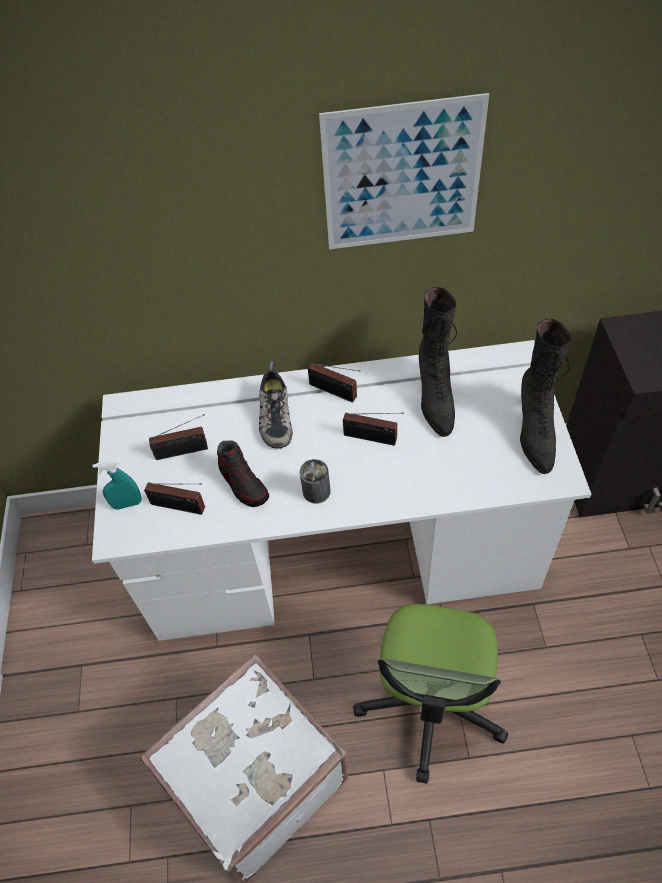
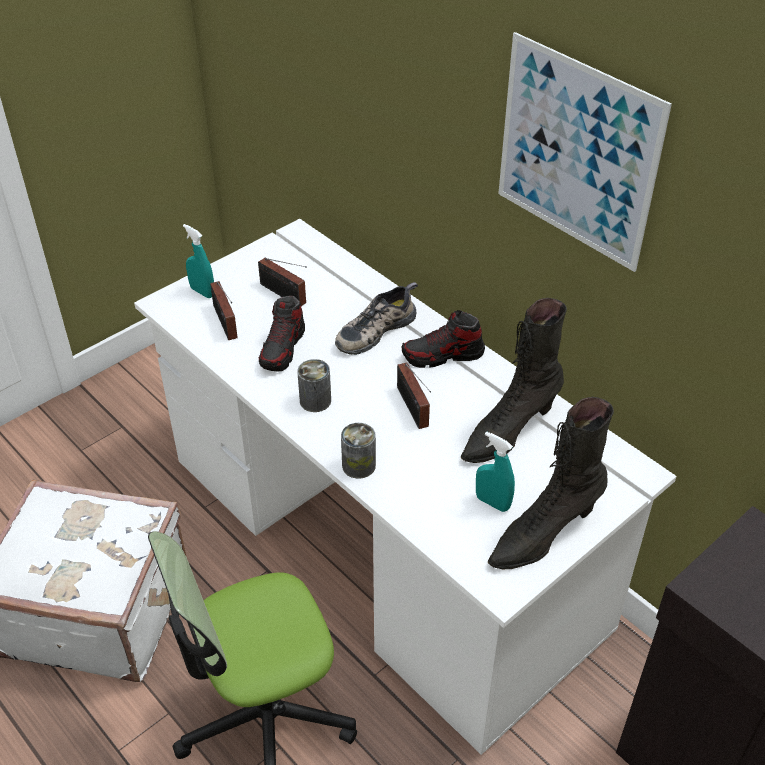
camera: 50 degrees right, 10 degrees down
radio [308,363,360,402] -> shoe [402,310,485,368]
none -> can [341,423,376,479]
none -> turquoise spray bottle [476,431,515,512]

